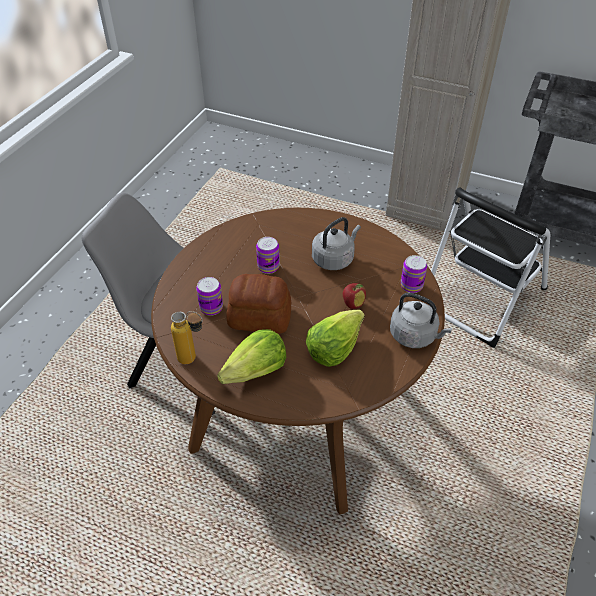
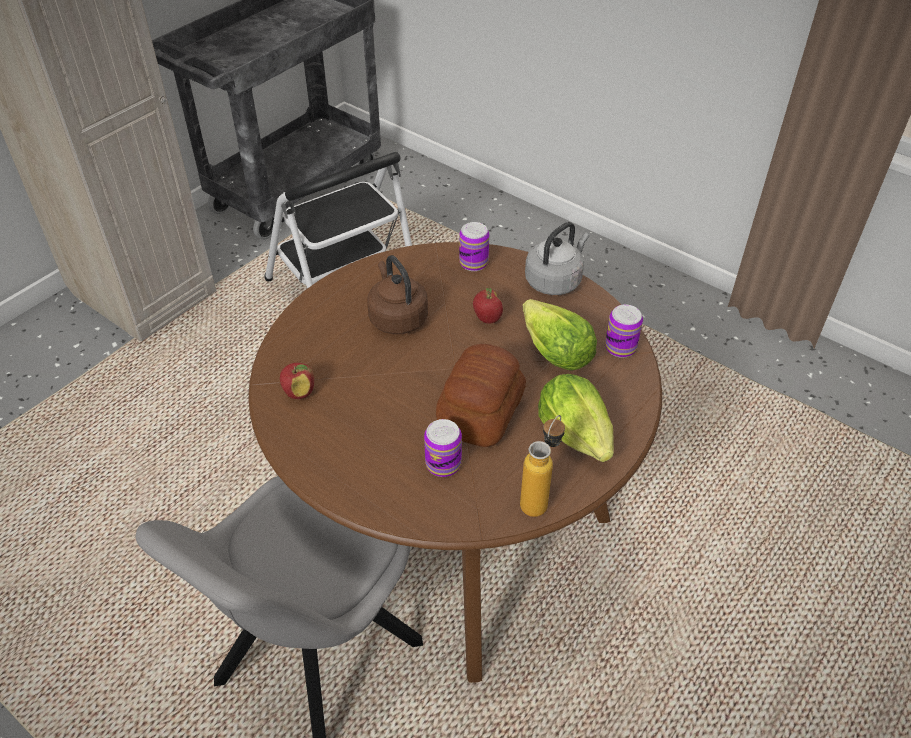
camera: 75 degrees left, 0 degrees up
can [256,237,280,274] -> can moved to [605,304,643,358]
grey kettle [312,217,361,270] -> brown kettle [367,255,428,334]
none -> apple [280,363,314,399]

